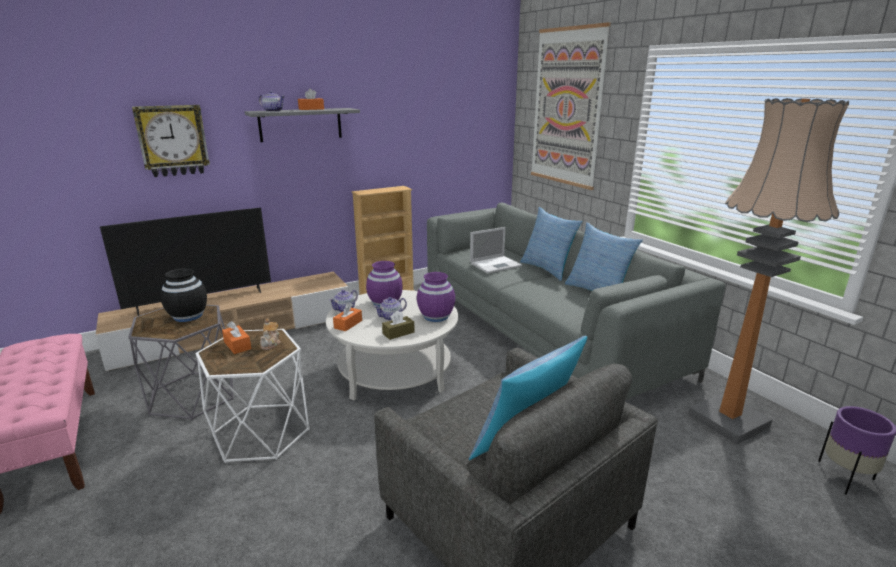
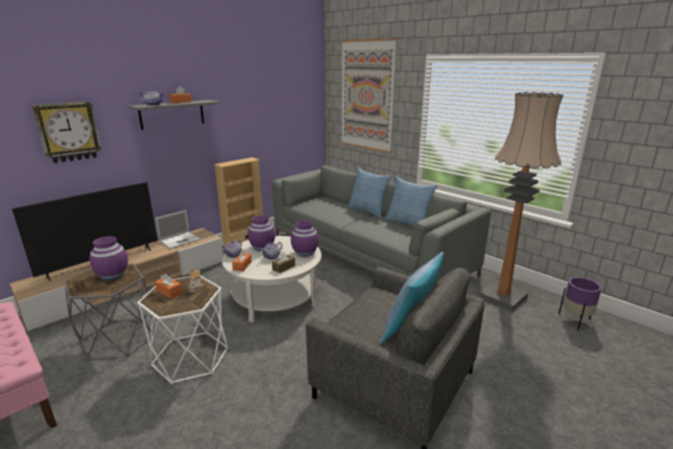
camera: 15 degrees left, 0 degrees up
black vase [161,268,207,322] -> purple vase [89,236,128,280]
laptop [470,227,522,273] -> laptop moved to [155,210,200,249]

